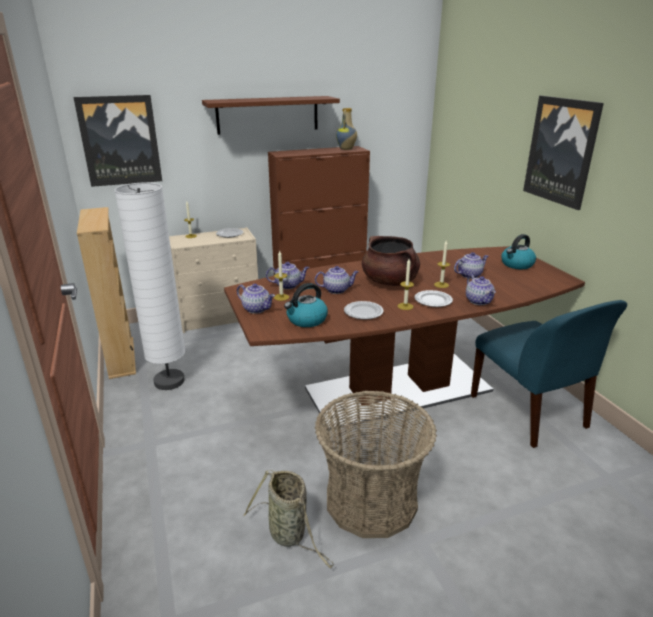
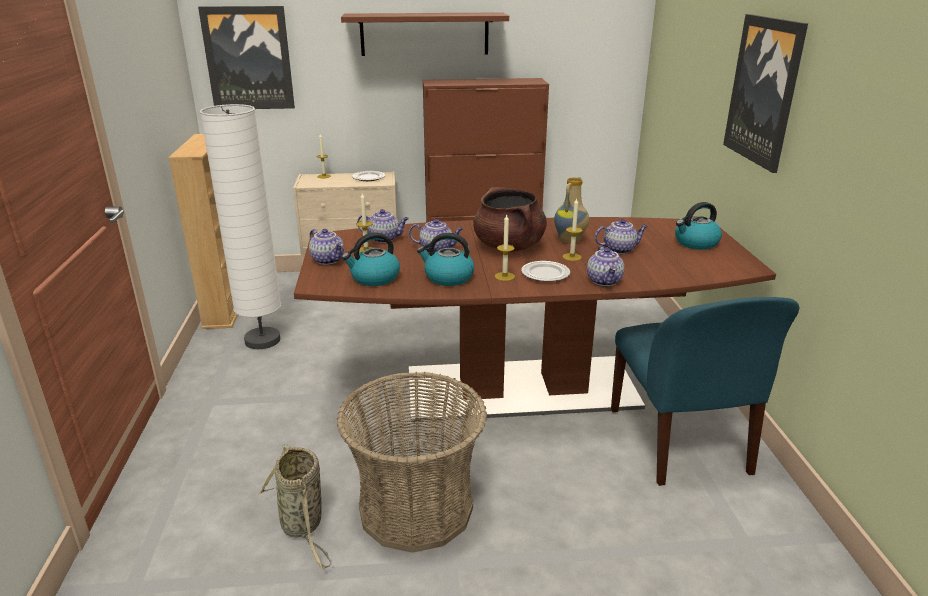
camera: 15 degrees right, 0 degrees up
vase [336,108,357,150] -> vase moved to [554,177,589,243]
plate [344,301,384,319] -> kettle [417,233,474,286]

